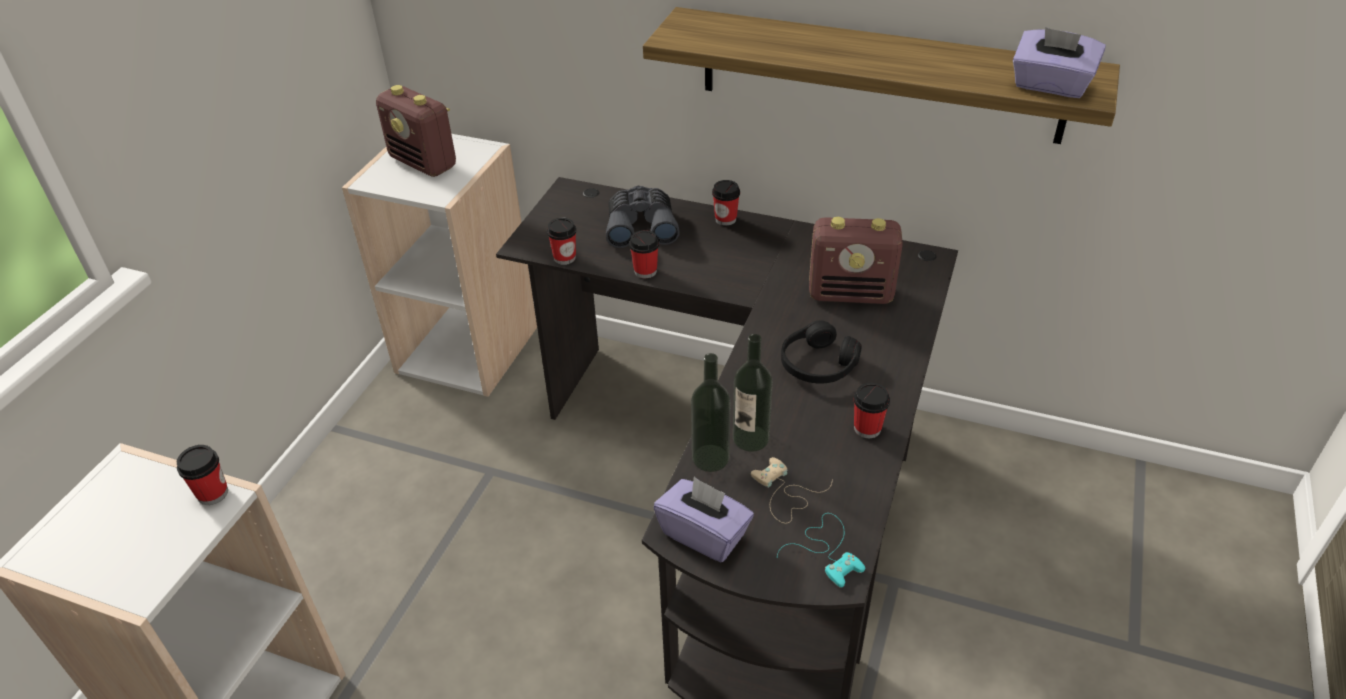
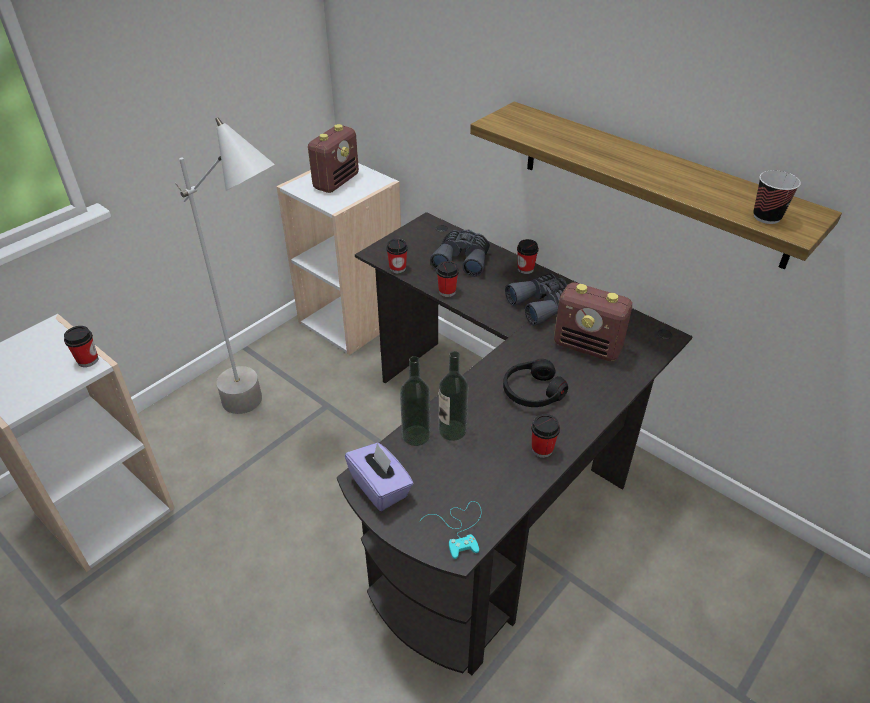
camera: 20 degrees right, 0 degrees up
radio [376,85,456,177] -> radio turned 120 degrees counterclockwise [308,124,359,193]
beige game controller [751,457,833,524] -> none
purple tissue box [1013,27,1106,98] -> cup [753,170,801,224]
none -> grey floor lamp [175,117,275,414]
none -> grey binoculars [505,274,567,326]

